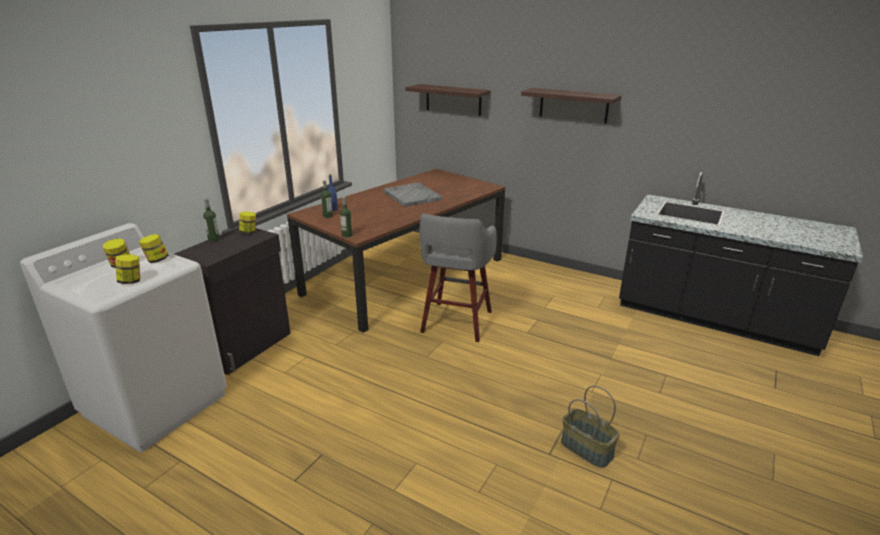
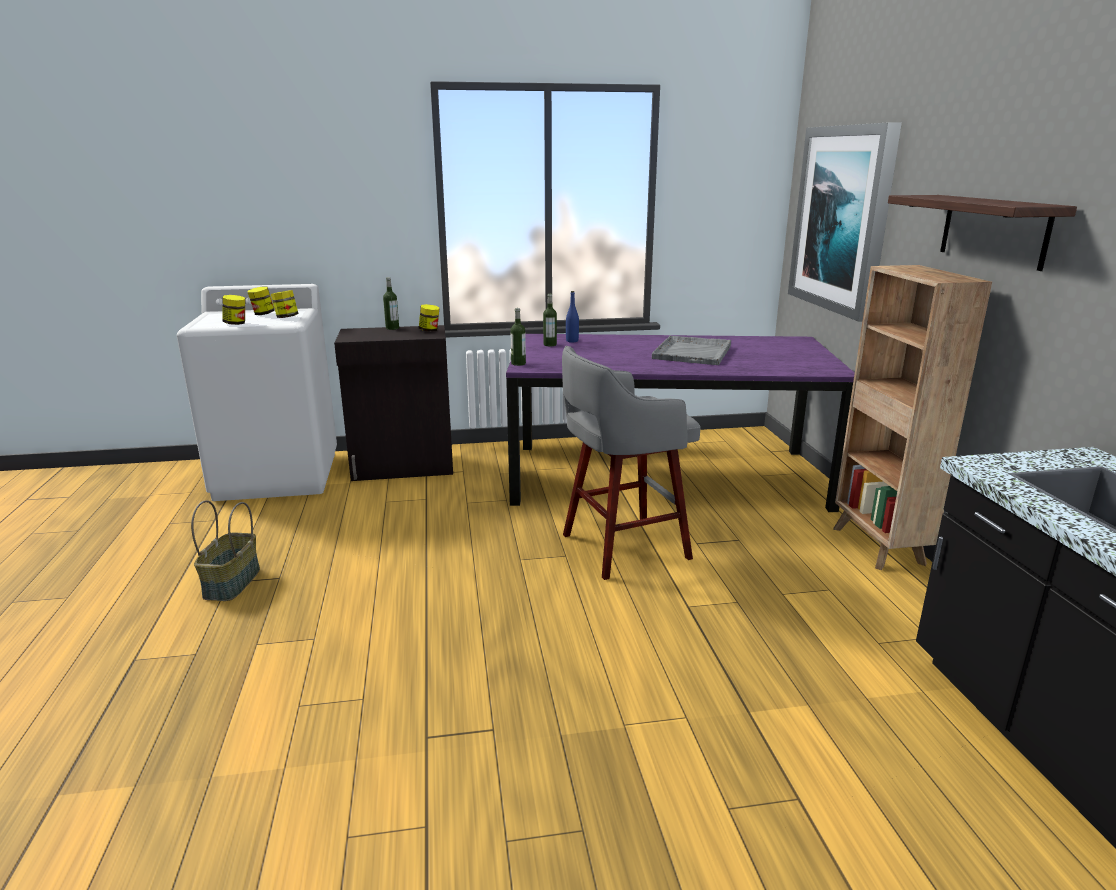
camera: 50 degrees right, 5 degrees down
brown dining table [287,169,506,333] -> purple dining table [506,334,855,512]
shelf [405,84,490,116] -> picture [788,122,902,322]
basket [561,386,620,468] -> basket moved to [191,500,260,601]
none -> brown bookcase [833,265,992,570]

